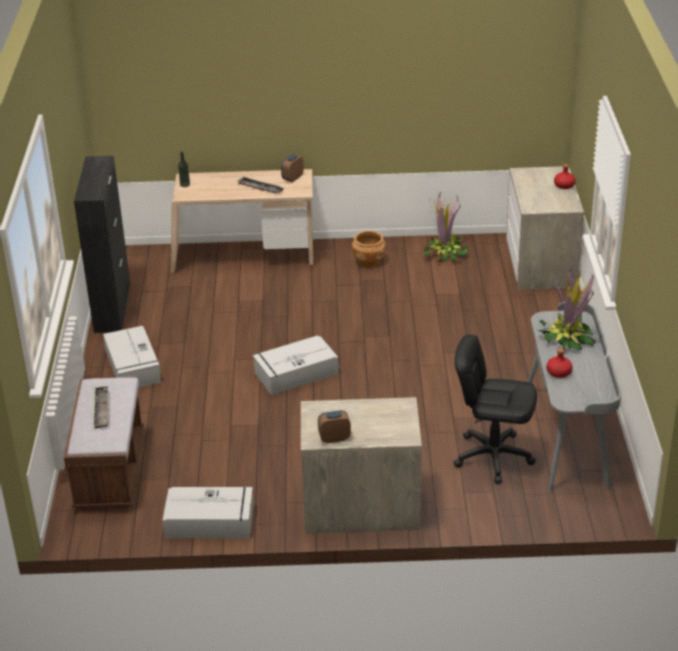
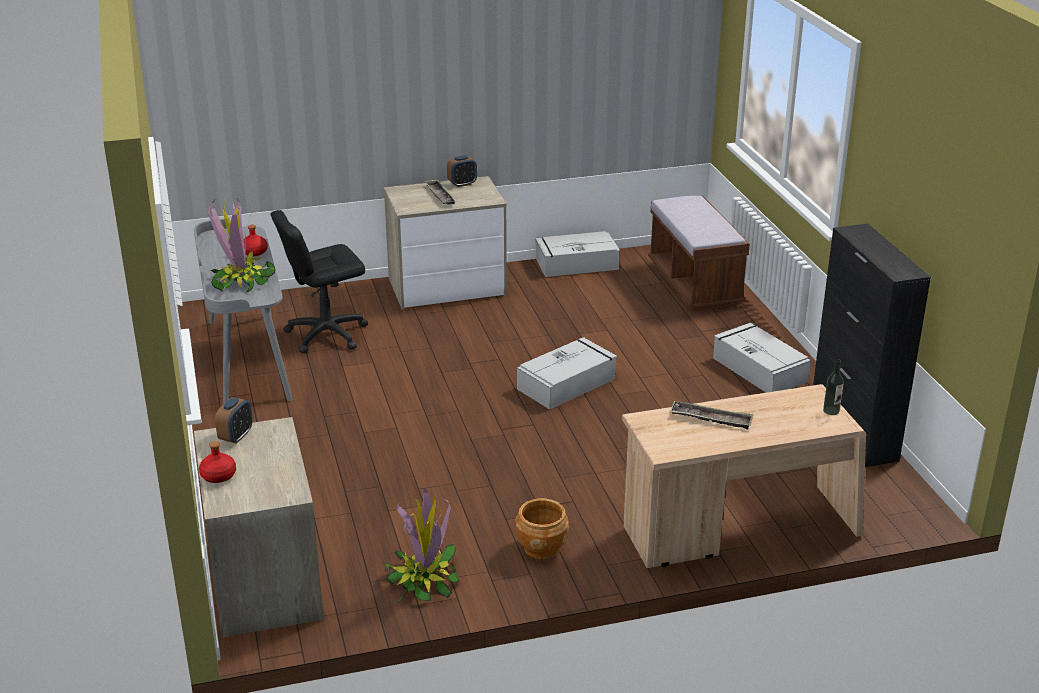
camera: 165 degrees right, 5 degrees down
tray [93,386,108,428] -> tray moved to [424,179,457,204]
alarm clock [281,155,304,182] -> alarm clock moved to [215,397,253,444]
black office chair [453,335,537,484] -> black office chair turned 150 degrees clockwise [271,210,368,353]

